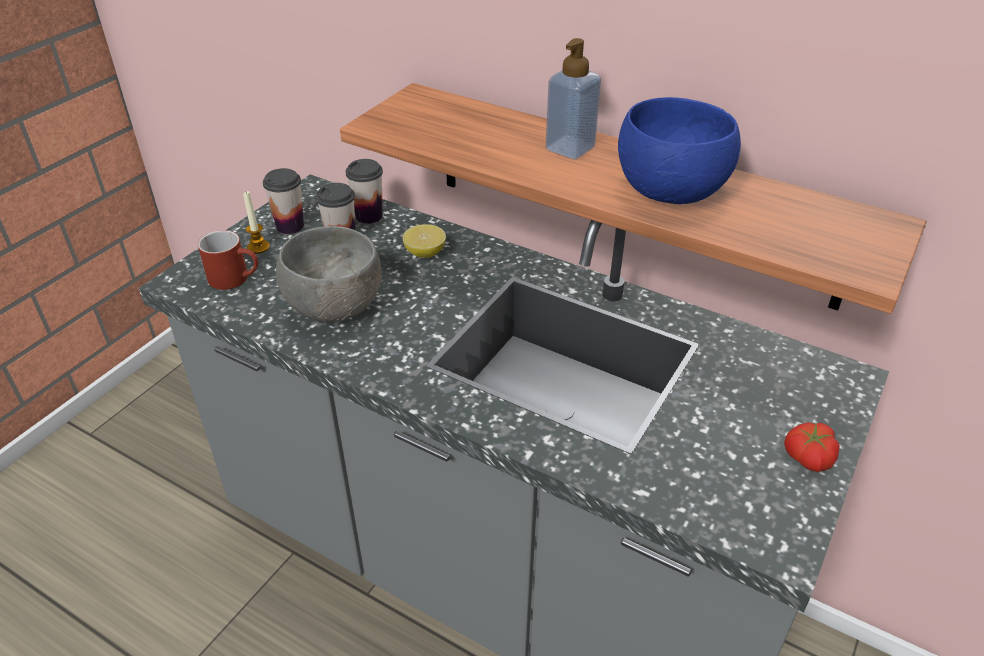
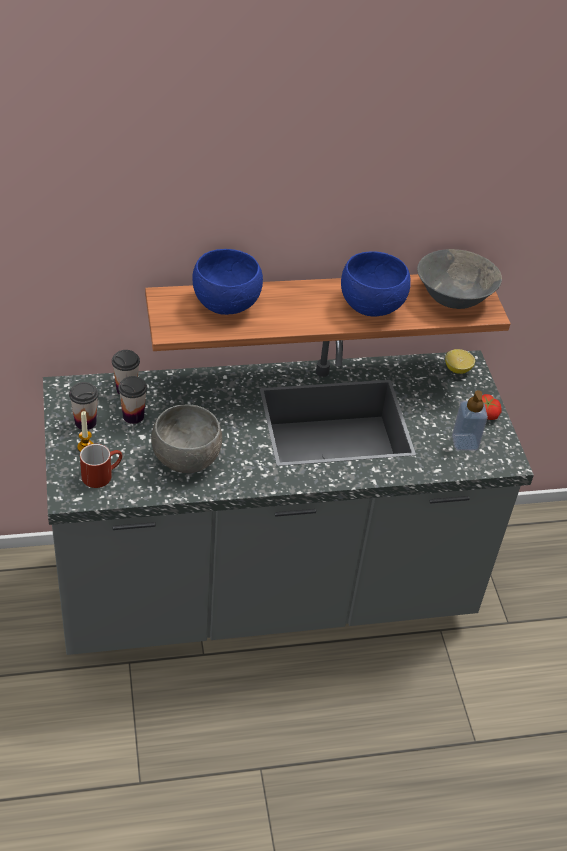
camera: 45 degrees left, 5 degrees up
lemon [403,224,446,258] -> lemon moved to [445,349,475,374]
soap dispenser [545,38,601,159] -> soap dispenser moved to [452,390,488,451]
none -> blue bowl [193,249,263,315]
none -> grey bowl [417,249,502,309]

